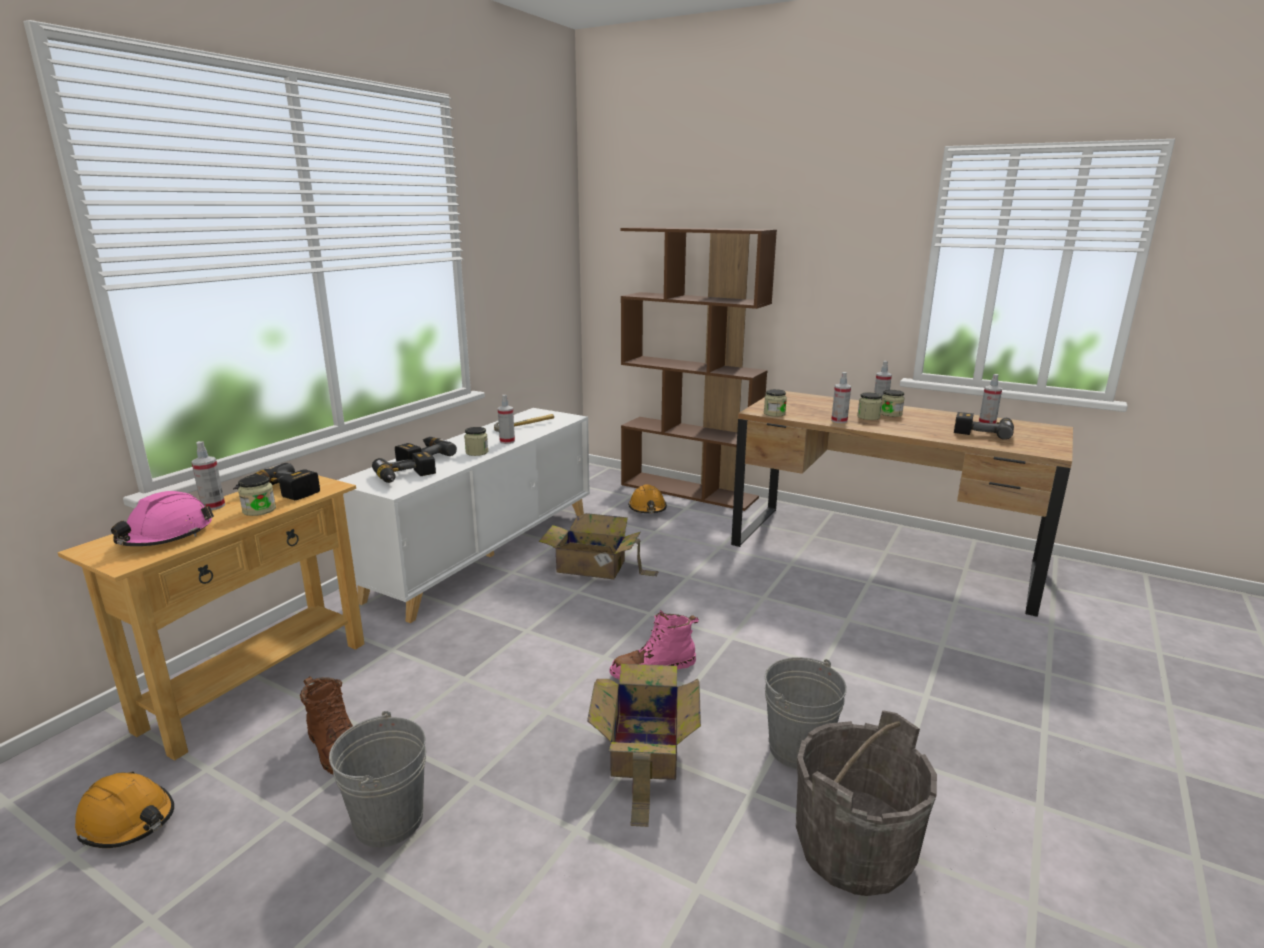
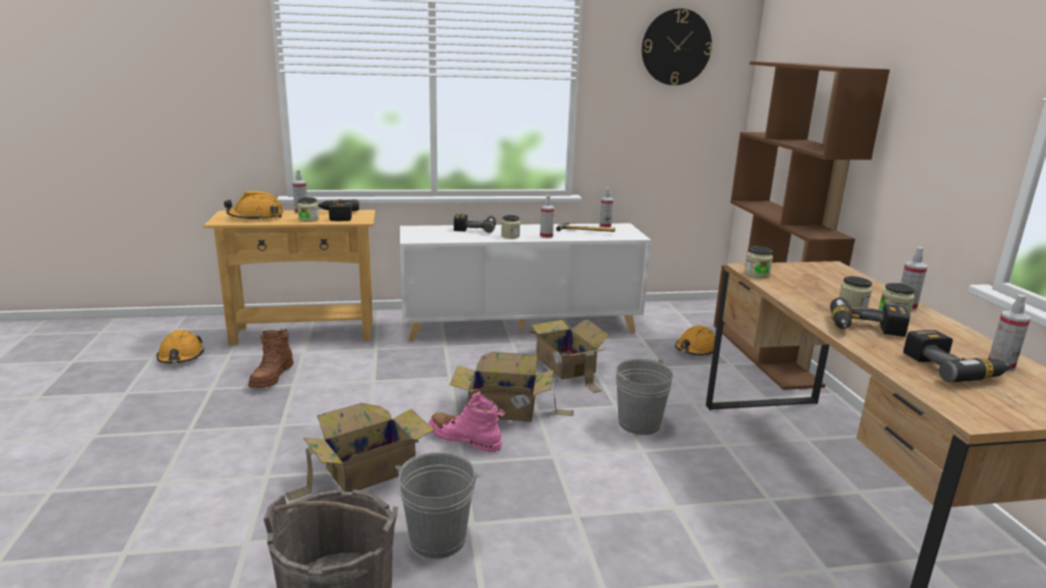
camera: 50 degrees right, 0 degrees up
pink hard hat [111,491,214,546] -> orange hard hat [224,191,284,220]
grey bucket [329,711,426,847] -> grey bucket moved to [616,358,674,435]
power drill [372,451,436,483] -> power drill moved to [830,298,910,337]
spray bottle [831,372,851,423] -> spray bottle moved to [599,188,613,228]
none -> cardboard box [450,352,574,422]
none -> wall clock [642,8,712,85]

